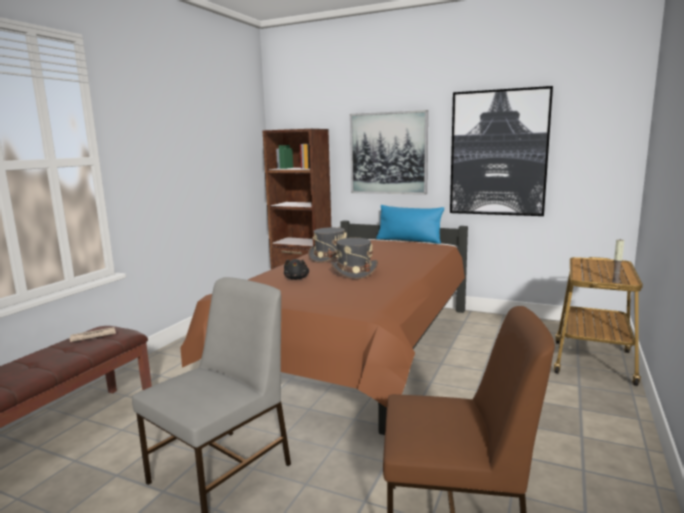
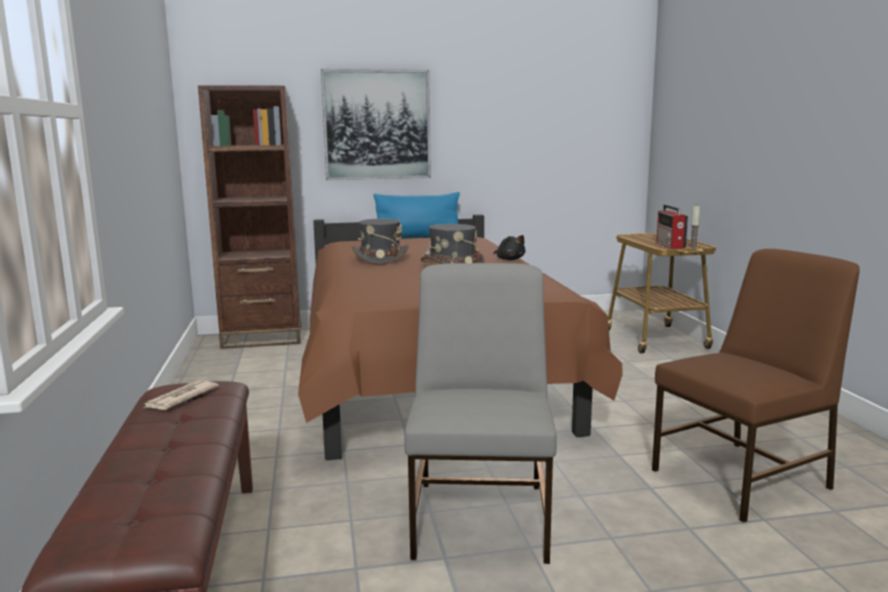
camera: 35 degrees left, 0 degrees up
black plush toy [284,259,309,280] -> black plush toy moved to [494,235,526,260]
picture [450,86,553,216] -> none
none -> radio [656,205,688,249]

